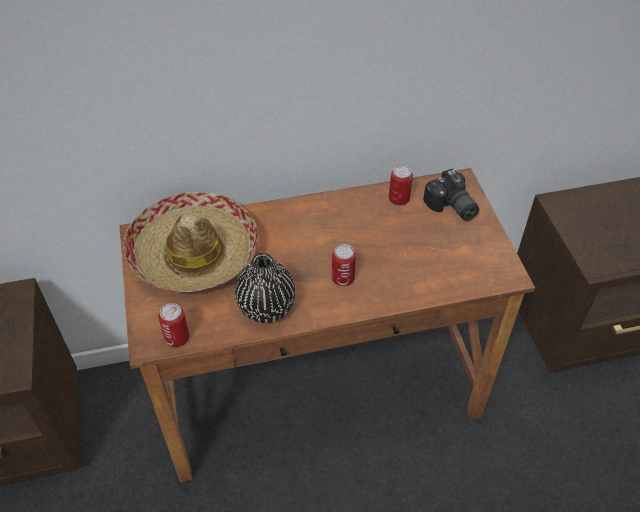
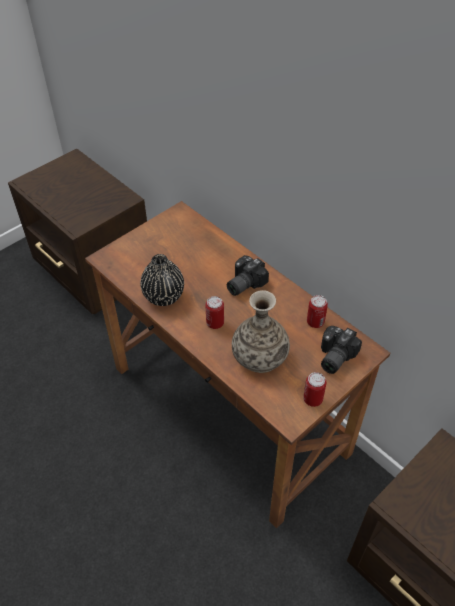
camera: 60 degrees right, 0 degrees up
hat [123,192,259,292] -> none
can [158,303,189,347] -> can moved to [303,372,326,407]
none -> camera [227,255,269,296]
none -> vase [232,290,290,373]

